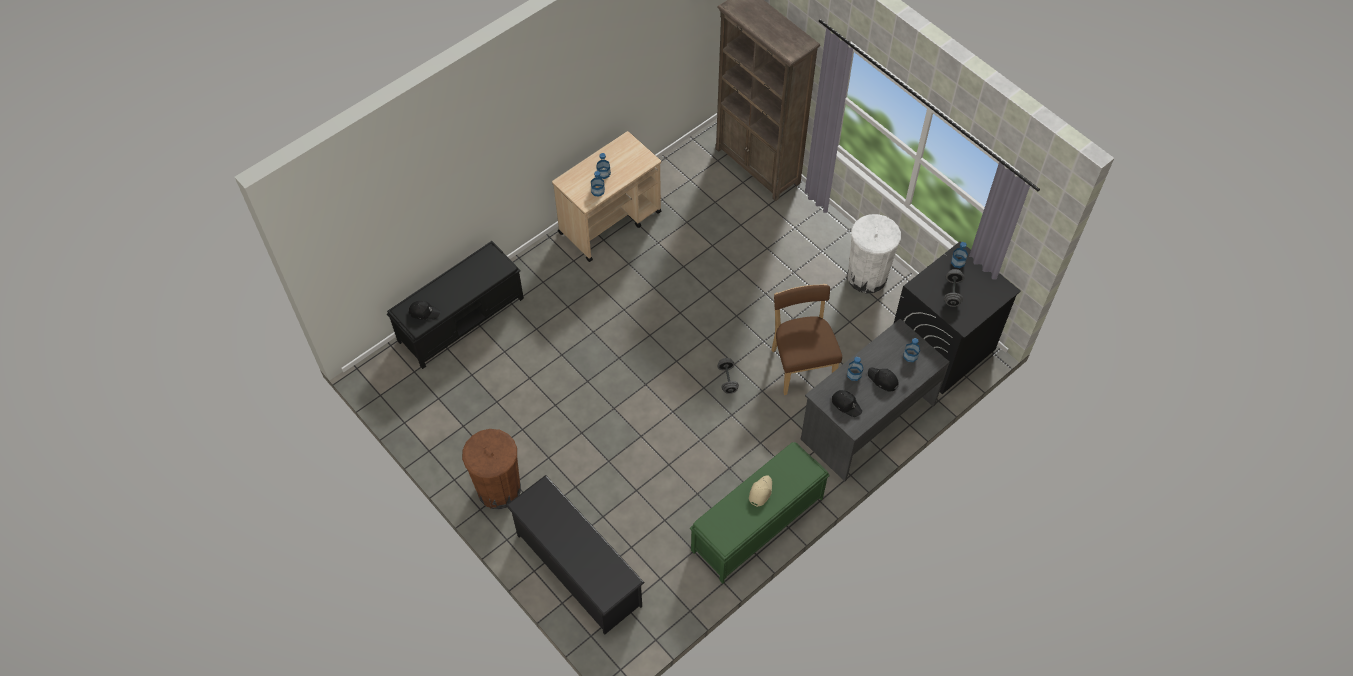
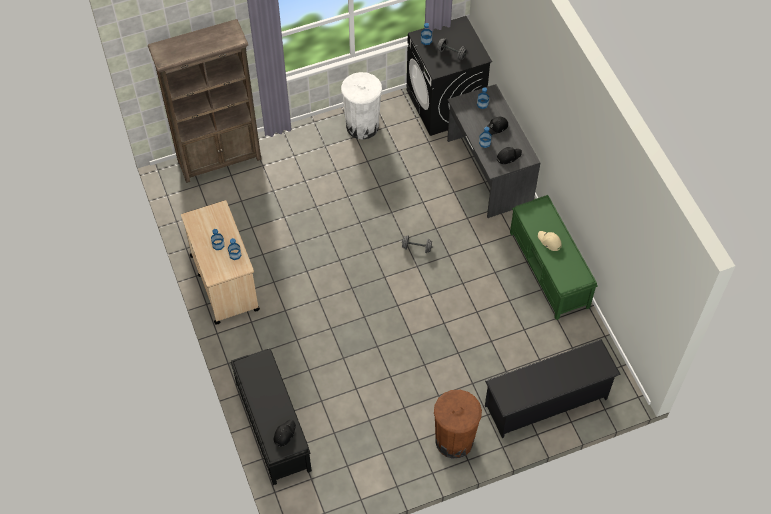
camera: 70 degrees left, 0 degrees up
brown chair [772,284,842,395] -> none

